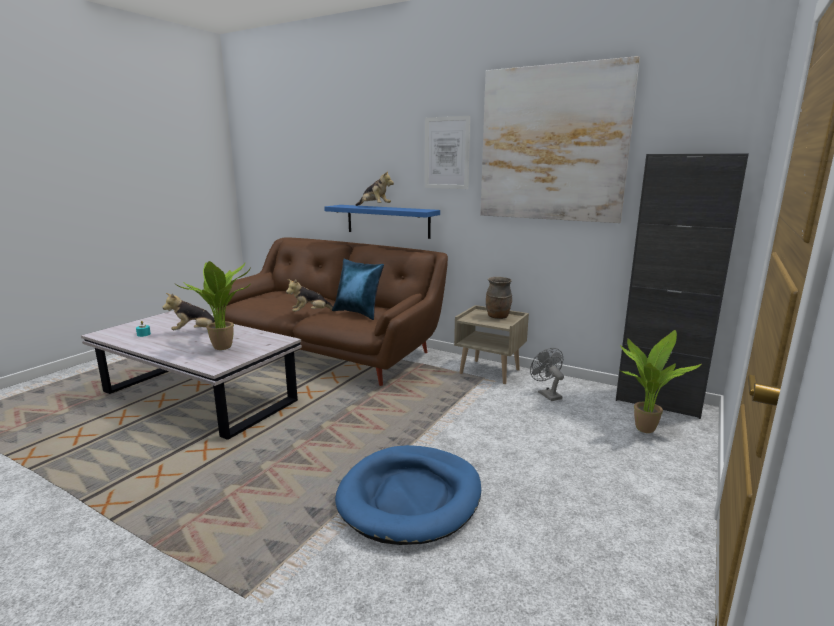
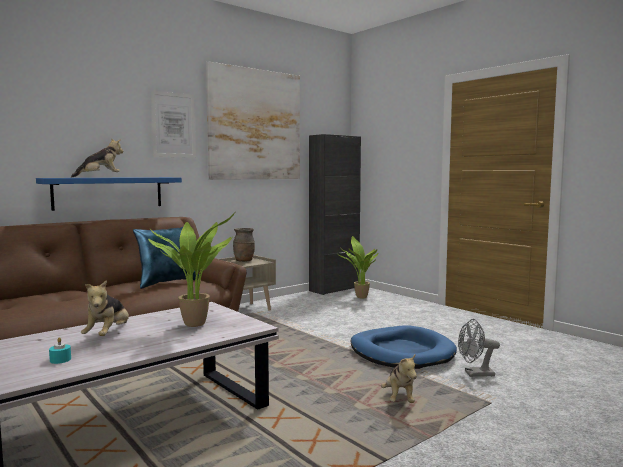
camera: 70 degrees left, 10 degrees down
plush toy [286,279,333,312] -> plush toy moved to [381,353,417,403]
grey fan [530,348,564,401] -> grey fan moved to [458,319,500,377]

